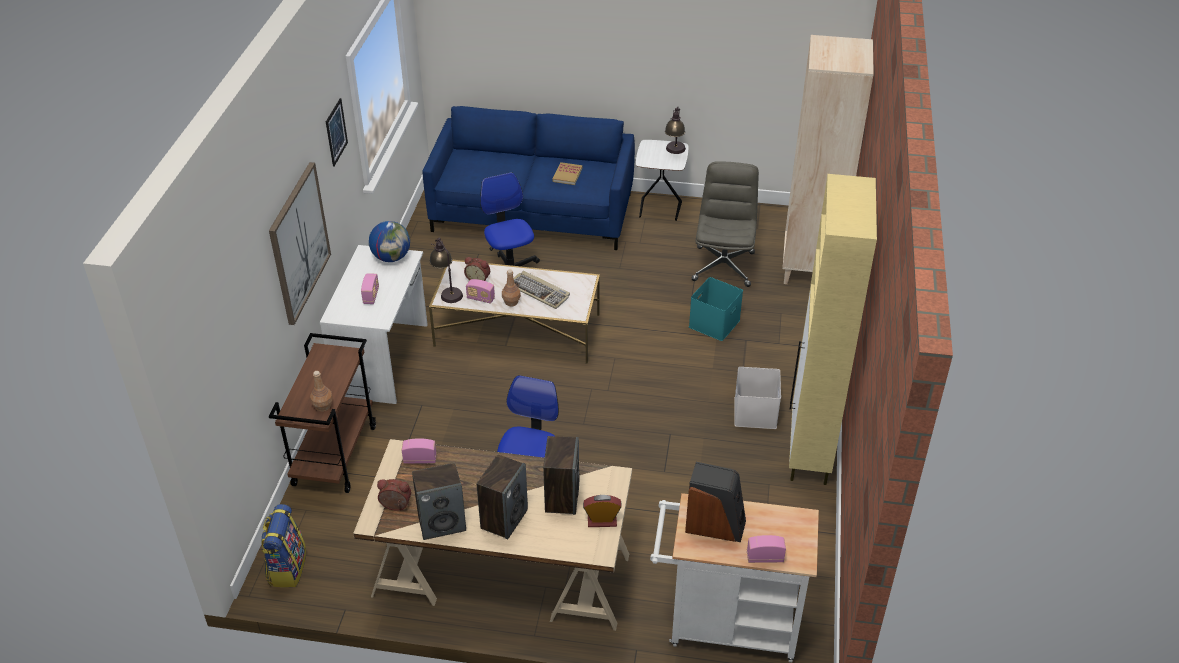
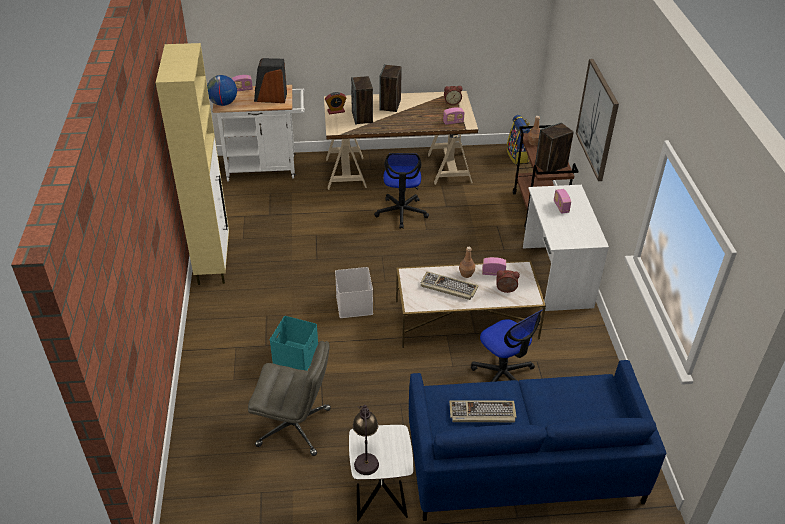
camera: 165 degrees right, 0 degrees up
picture [326,98,348,167] -> none
globe [369,221,410,262] -> globe moved to [207,75,237,106]
speaker [412,463,466,540] -> speaker moved to [535,122,574,172]
table lamp [429,238,463,303] -> none
book [552,162,582,185] -> keyboard [449,400,517,422]
grey office chair [692,161,759,287] -> grey office chair turned 75 degrees counterclockwise [248,341,331,456]
white storage box [734,367,781,429] -> white storage box moved to [335,267,373,318]
beige bookcase [783,35,874,284] -> none

